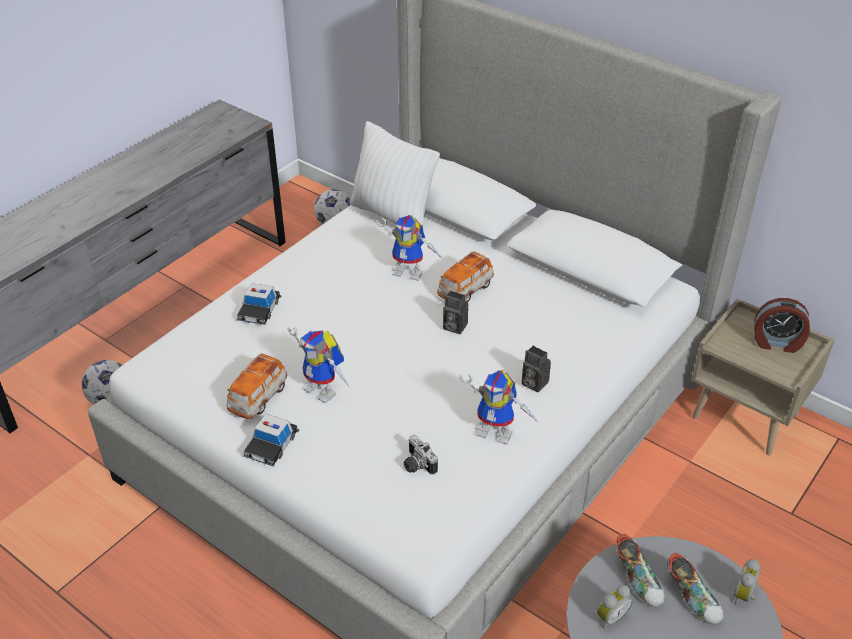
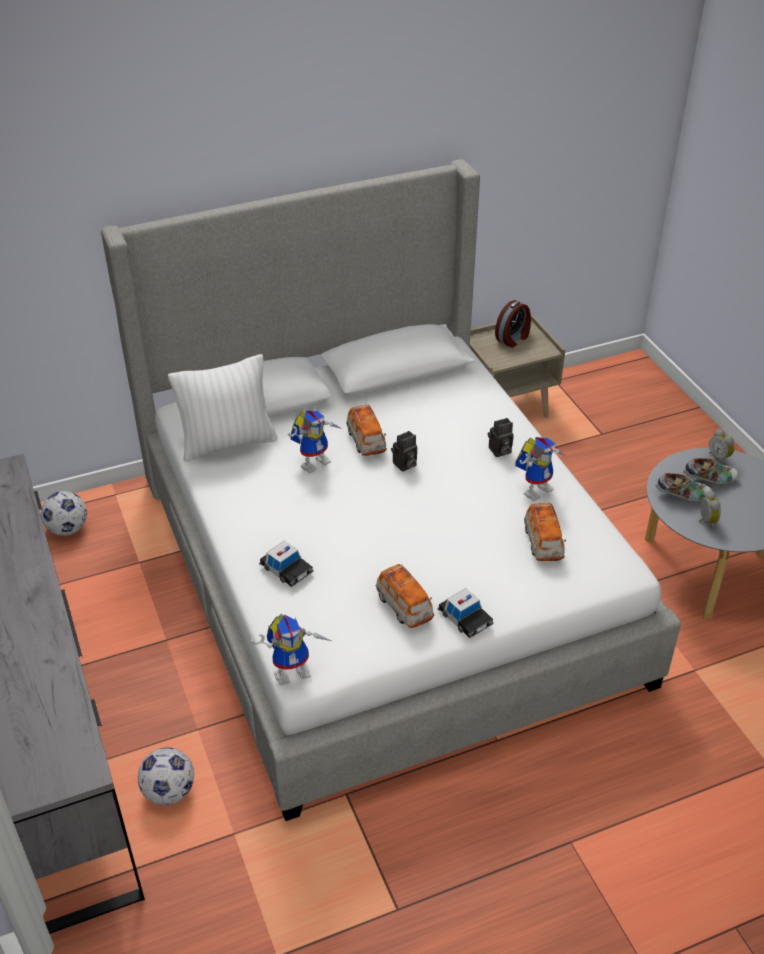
camera: 60 degrees left, 0 degrees up
toy robot [287,327,349,403] -> toy robot moved to [251,614,331,686]
camera [404,435,438,475] -> toy car [524,503,566,561]

